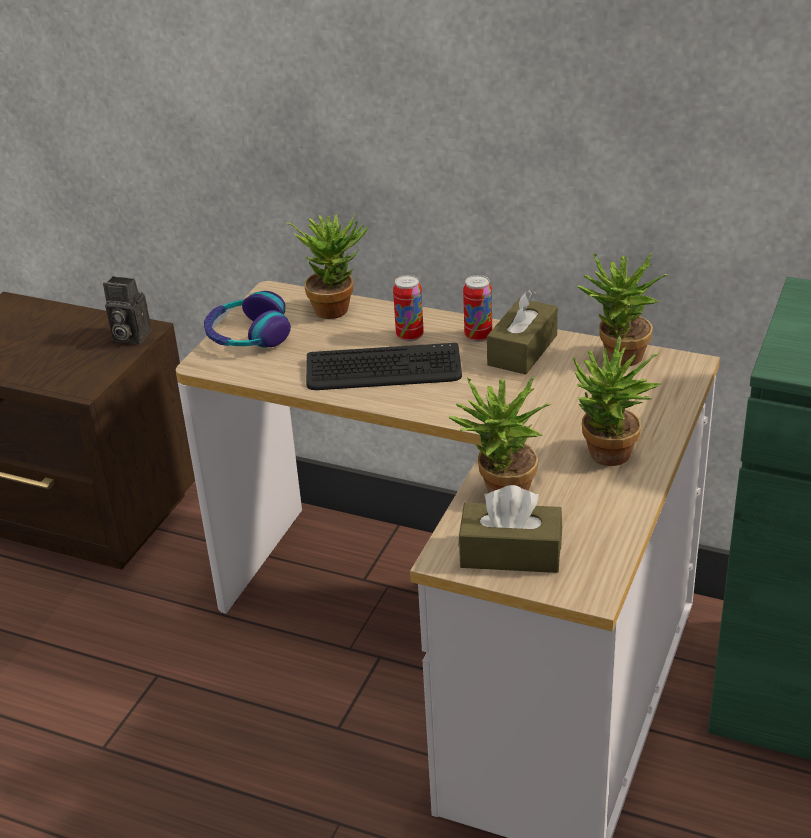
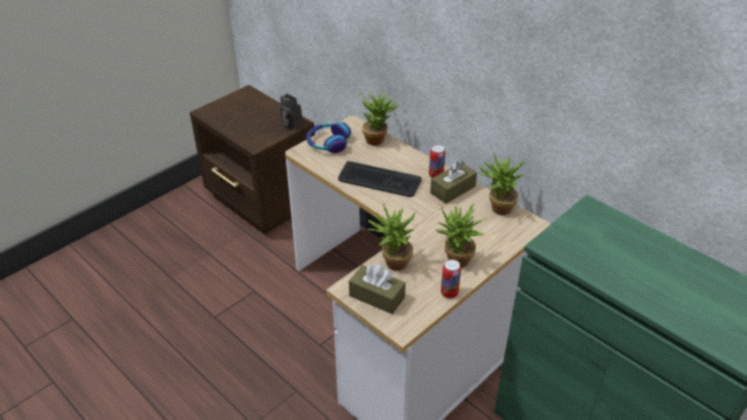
camera: 20 degrees right, 5 degrees up
can [393,275,424,342] -> can moved to [441,259,461,299]

